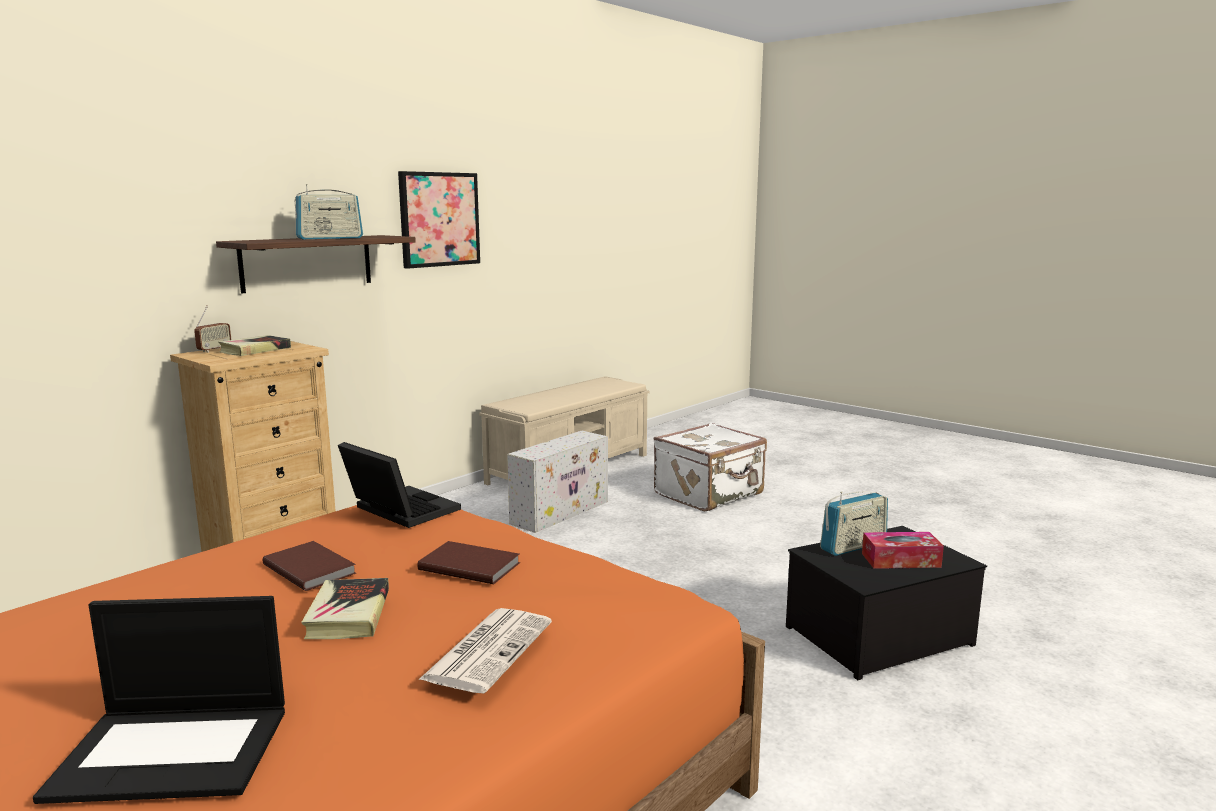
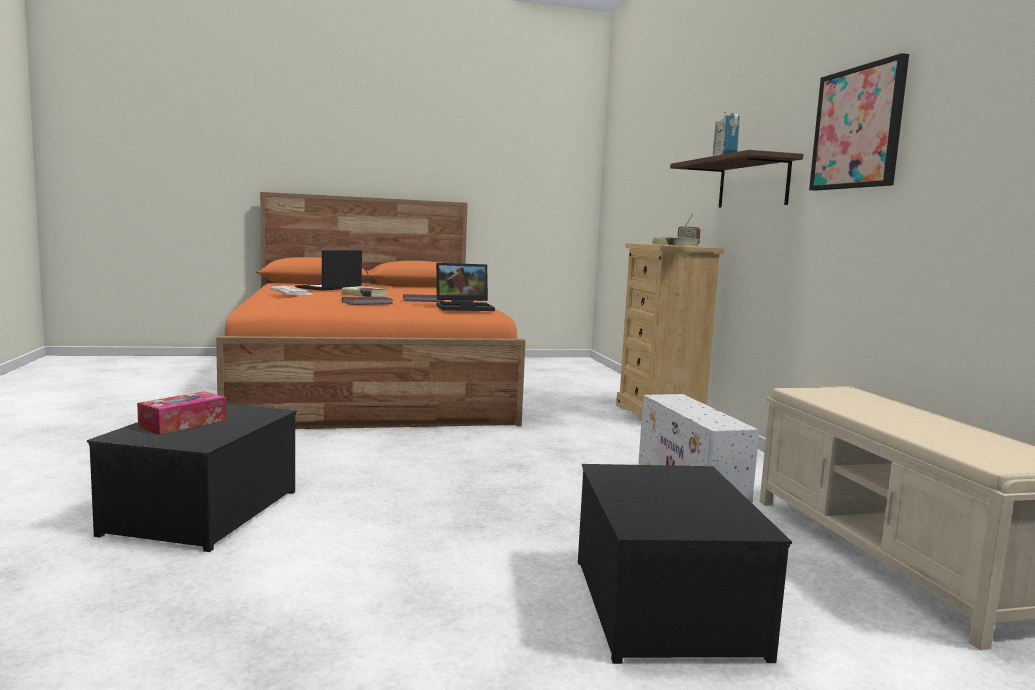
camera: 125 degrees right, 5 degrees down
white suitcase [654,423,767,512] -> storage box [578,464,792,664]
radio [820,491,888,556] -> none

